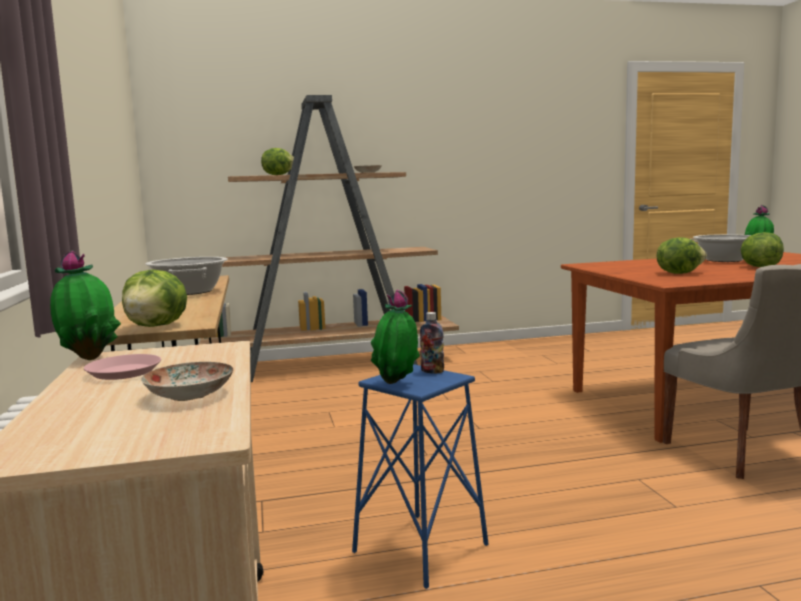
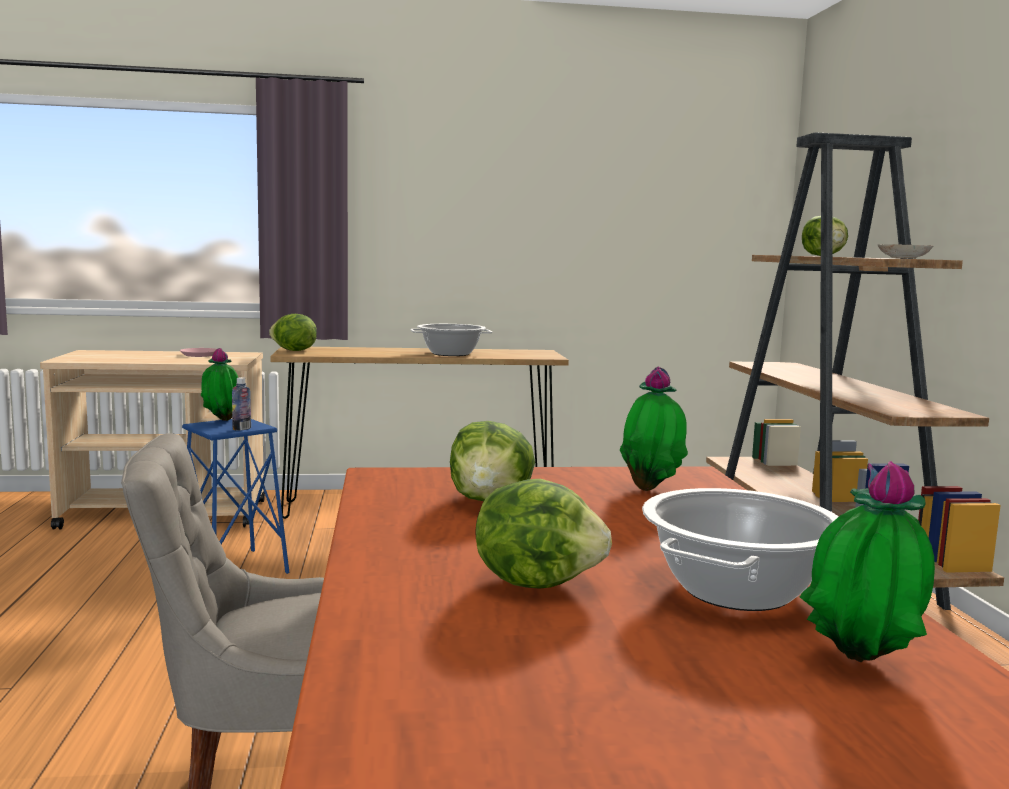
camera: 95 degrees right, 0 degrees up
potted plant [50,250,121,360] -> potted plant moved to [620,366,688,491]
plate [141,362,233,401] -> none

